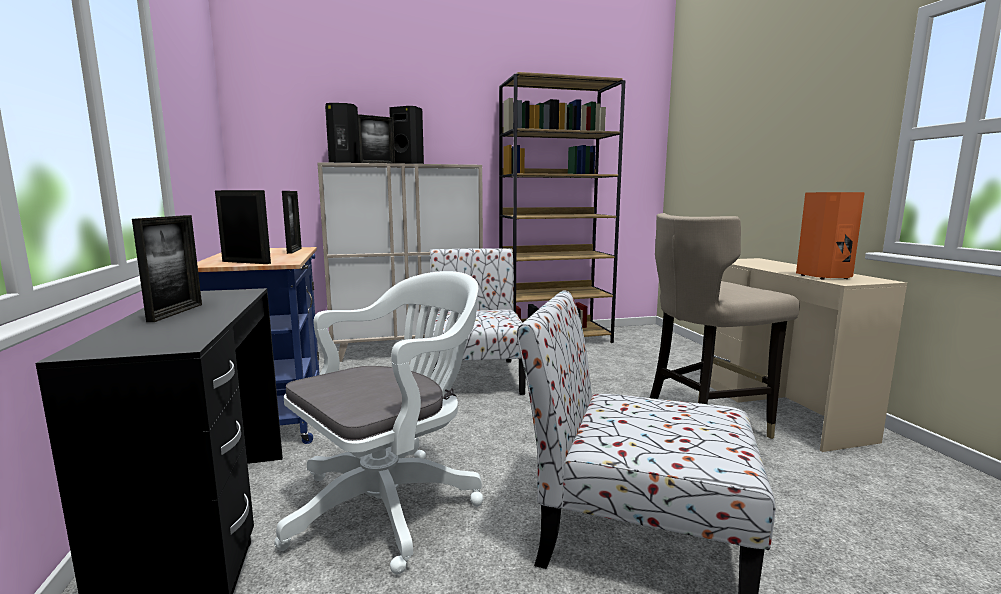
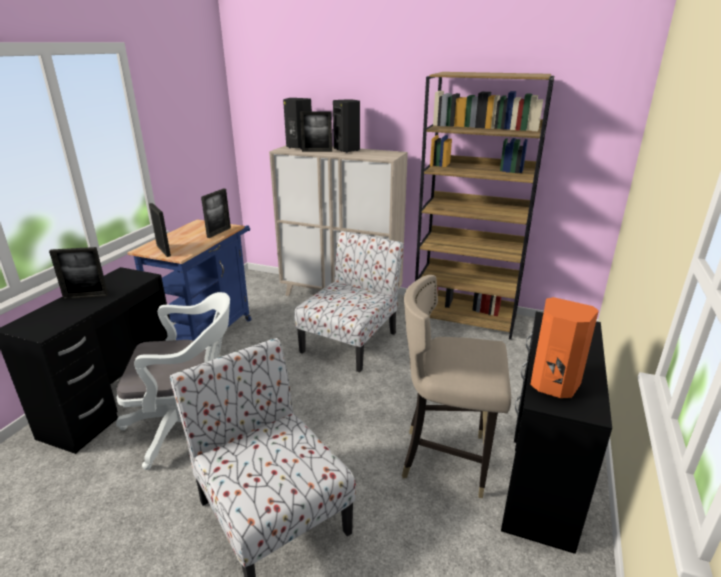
camera: 35 degrees right, 15 degrees up
picture frame [132,215,202,322] -> picture frame turned 45 degrees clockwise [49,247,108,299]
beige desk [710,258,907,452] -> black desk [501,312,612,554]

